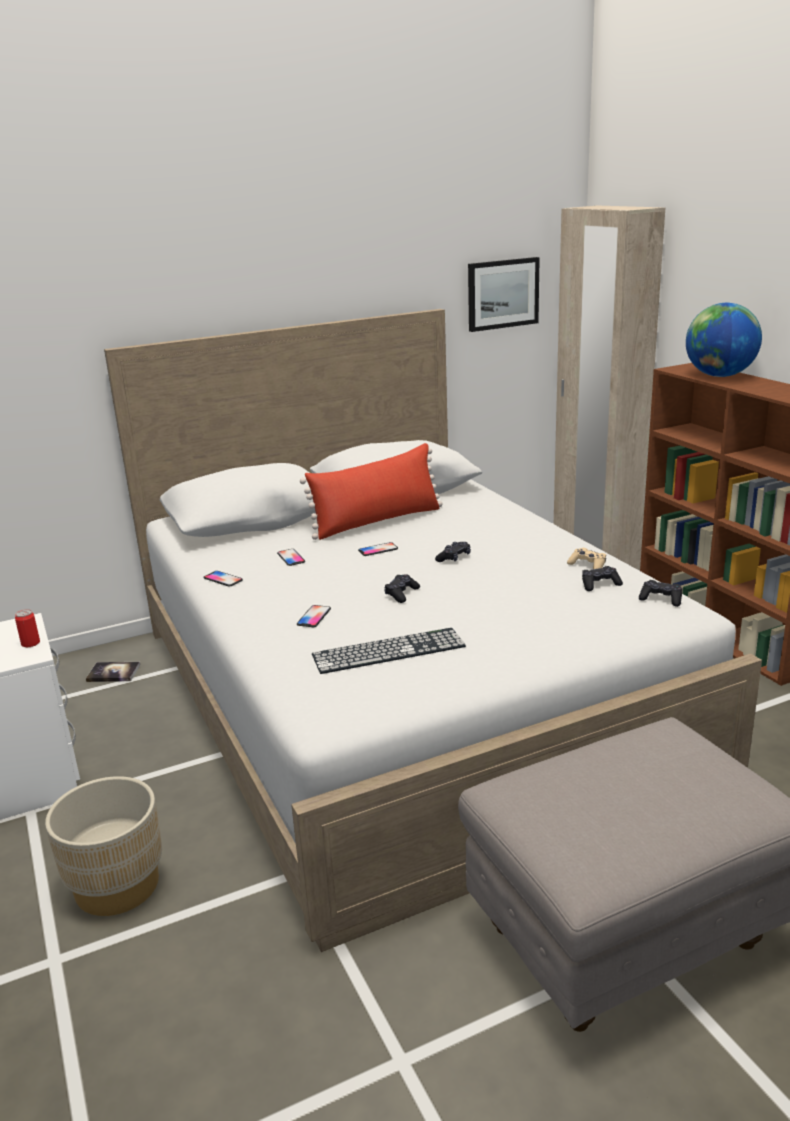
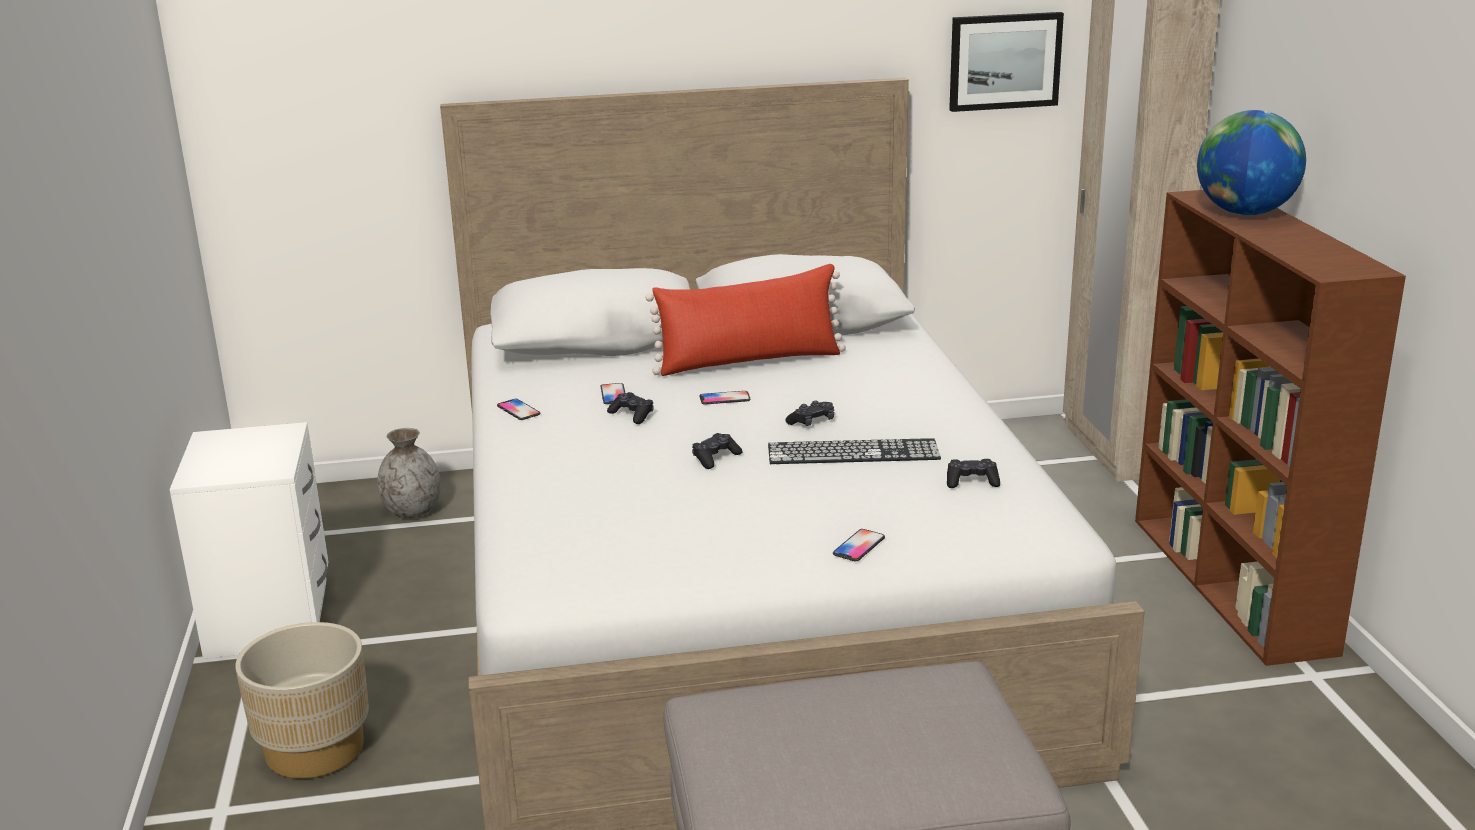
camera: 15 degrees right, 0 degrees up
can [15,609,40,647] -> none
book [86,662,140,682] -> grey vase [377,428,441,518]
phone [297,605,331,627] -> phone moved to [833,529,885,561]
keyboard [312,628,466,674] -> keyboard moved to [768,438,941,464]
beige game controller [567,548,606,569] -> none
black game controller [639,580,682,607] -> black game controller moved to [607,392,654,424]

